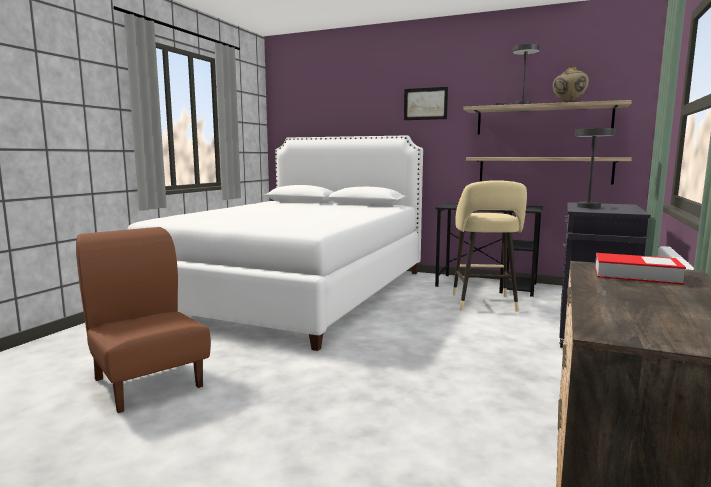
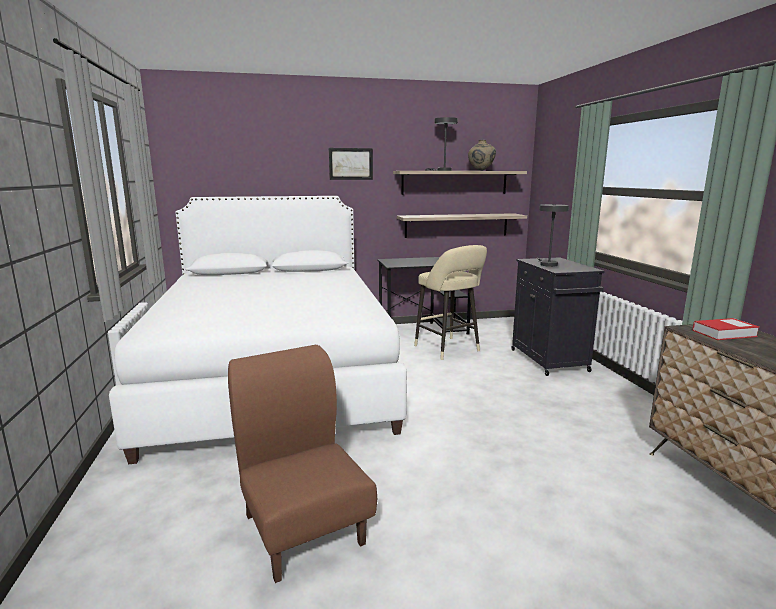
camera: 35 degrees left, 5 degrees up
brown chair [76,227,211,413] -> brown chair turned 45 degrees clockwise [228,345,377,583]

